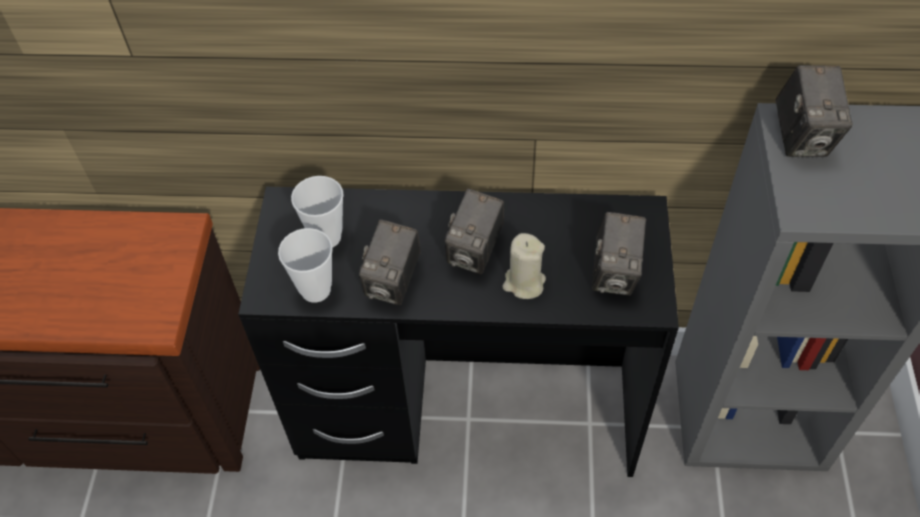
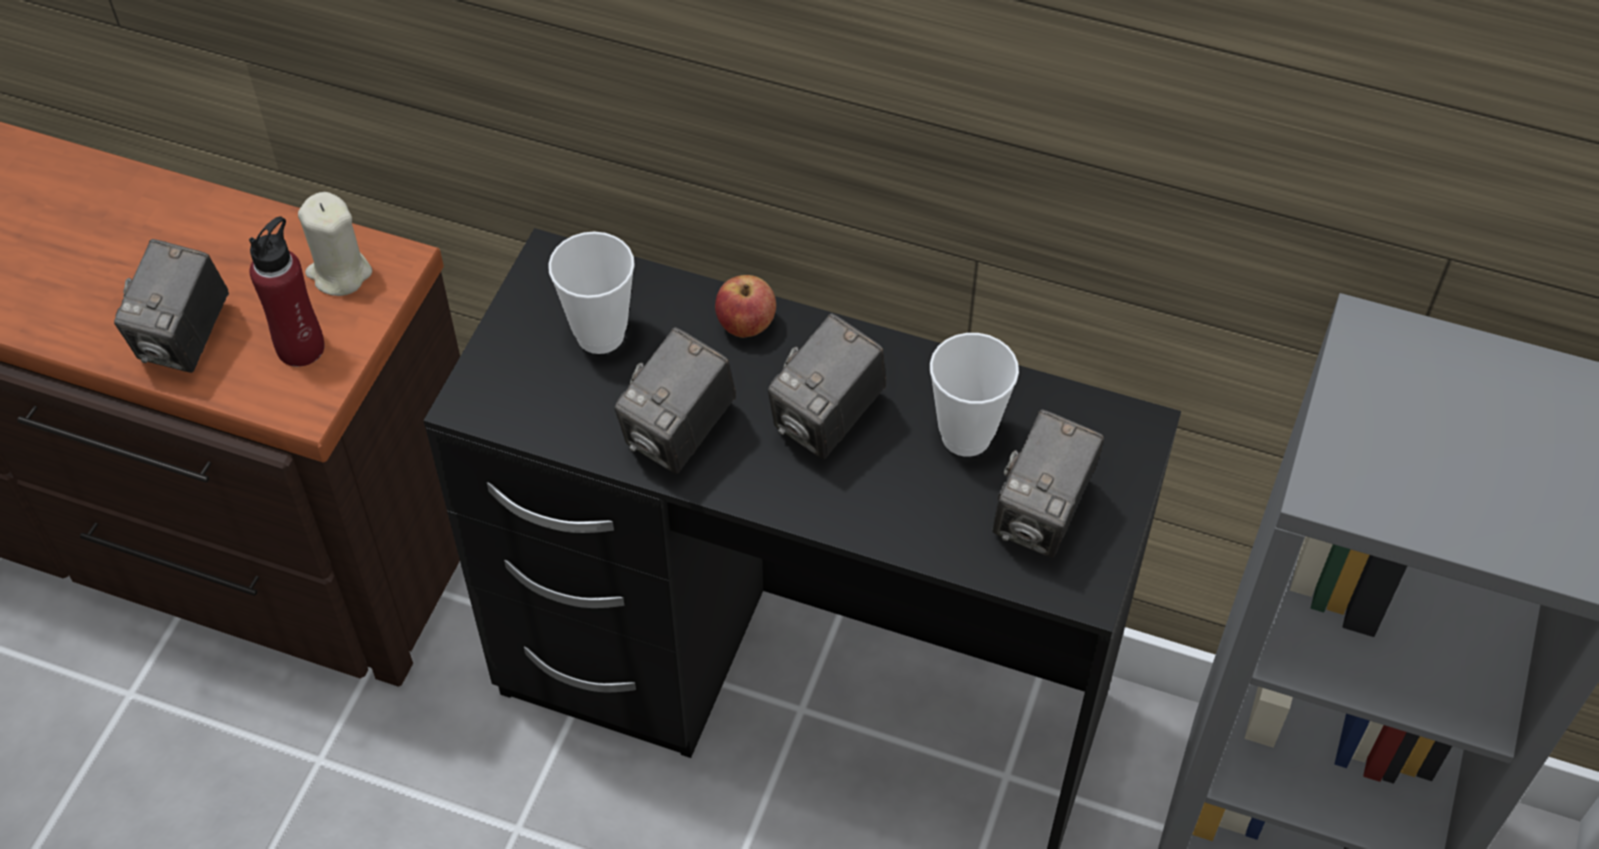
camera: 15 degrees right, 0 degrees up
cup [278,228,333,303] -> cup moved to [930,333,1019,457]
beige candle [503,233,546,299] -> beige candle moved to [298,192,372,296]
camera [775,65,853,157] -> camera moved to [114,239,229,373]
none -> red bottle [249,216,325,367]
none -> apple [715,275,776,338]

